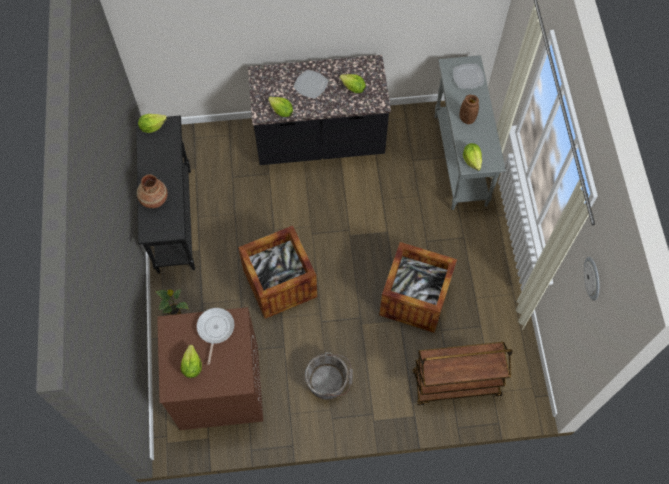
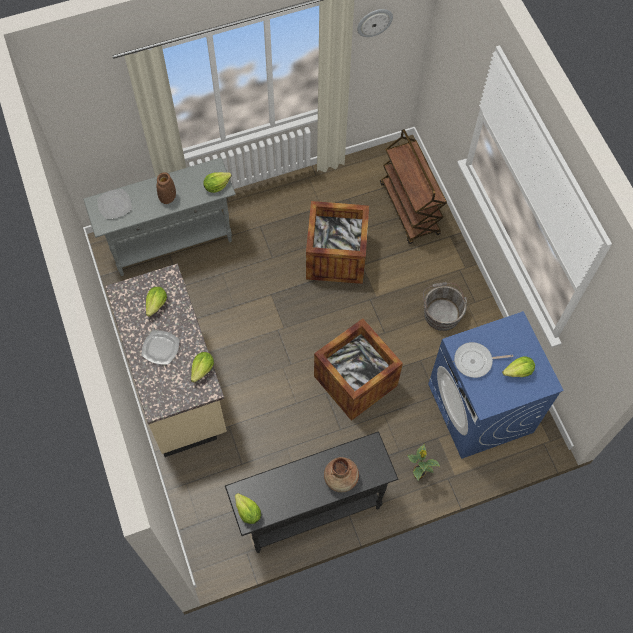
camera: 105 degrees left, 0 degrees up
brown washing machine [157,307,263,430] -> blue washing machine [428,311,564,459]
black counter [248,55,391,165] -> beige counter [105,263,227,457]

